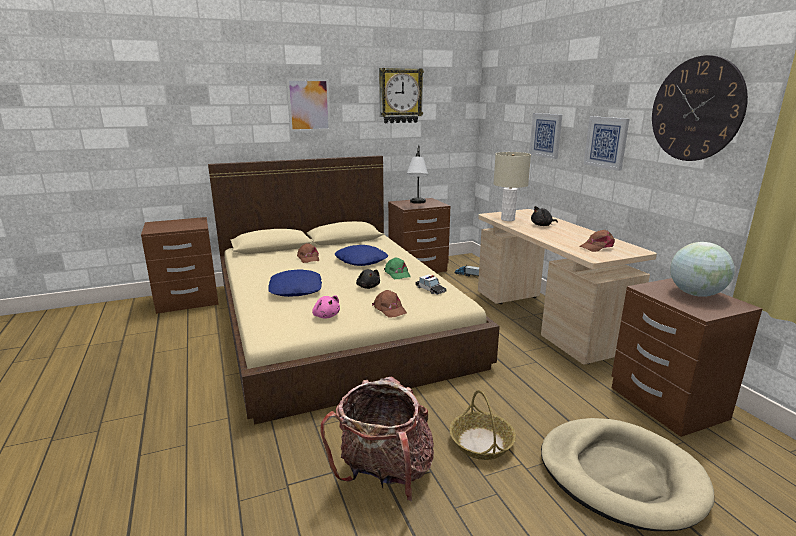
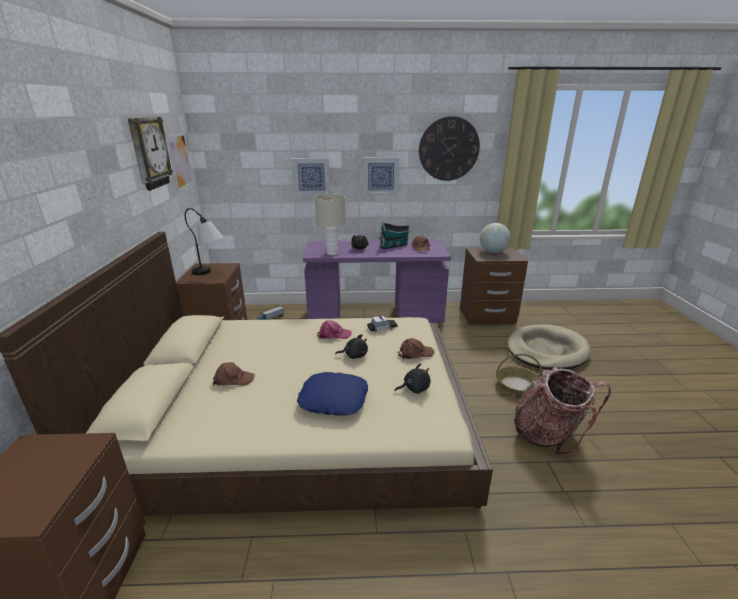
camera: 70 degrees left, 5 degrees up
picture [286,78,331,132] -> picture moved to [166,133,194,191]
pink plush toy [312,295,340,318] -> black plush toy [394,363,431,394]
blue pillow [335,245,388,266] -> none
green cap [384,257,411,279] -> pink cap [317,320,352,339]
beige desk [478,209,657,364] -> purple desk [303,240,451,323]
none -> toy house [379,223,410,250]

